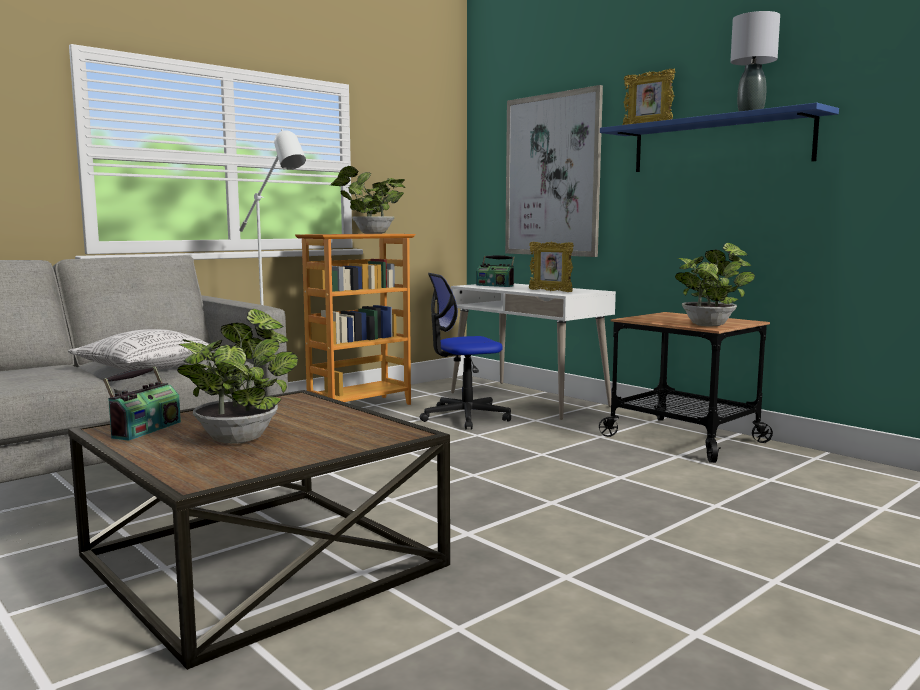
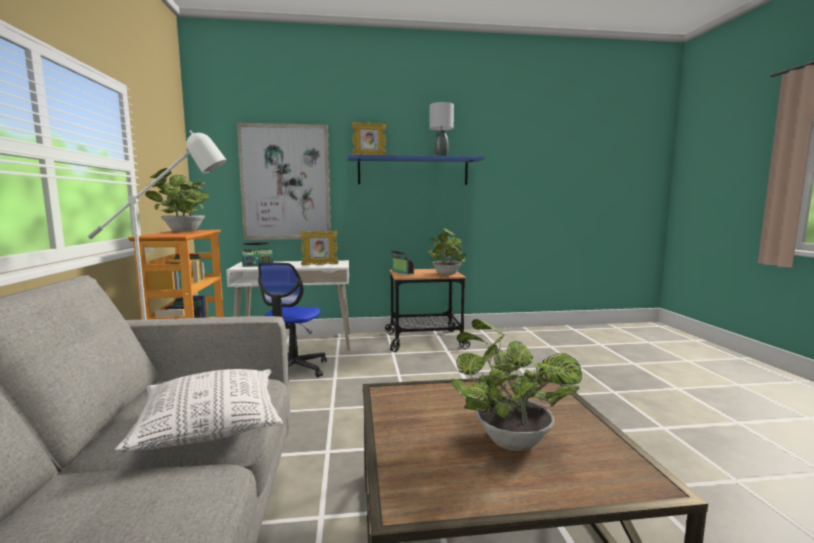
camera: 55 degrees left, 0 degrees up
radio [103,366,181,441] -> radio moved to [391,251,414,275]

